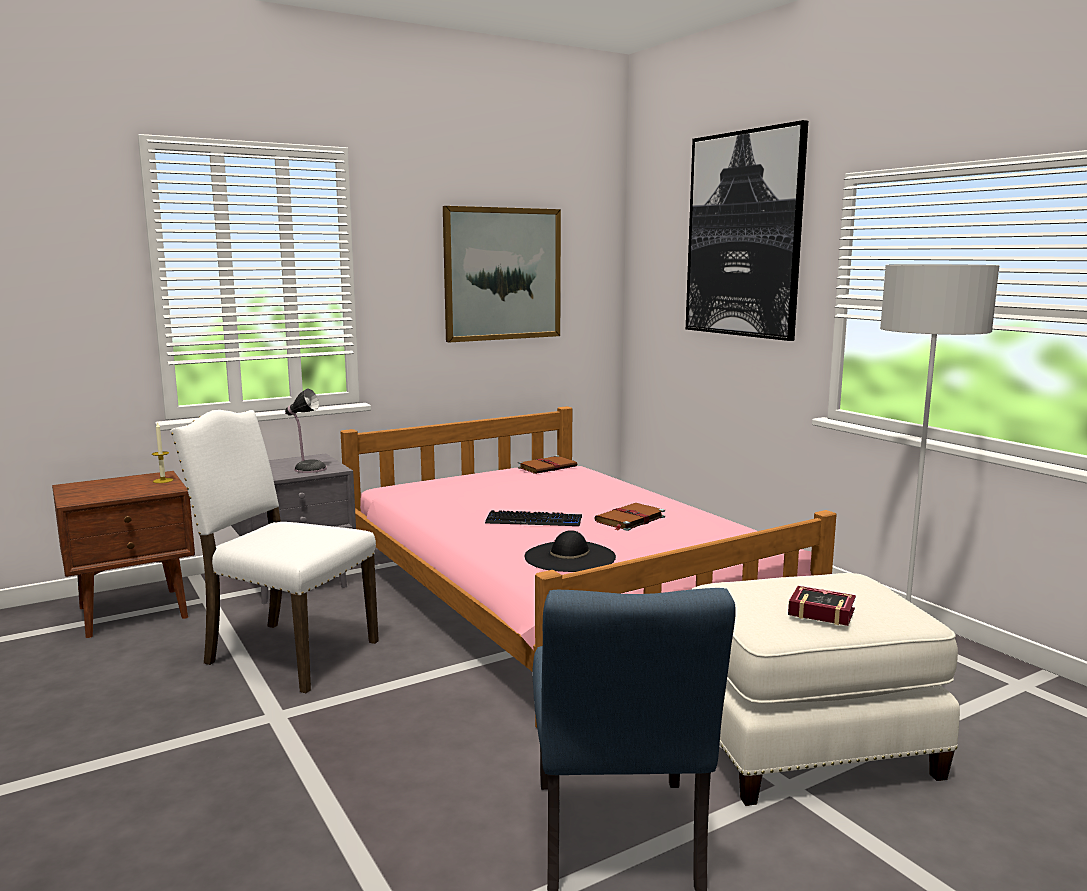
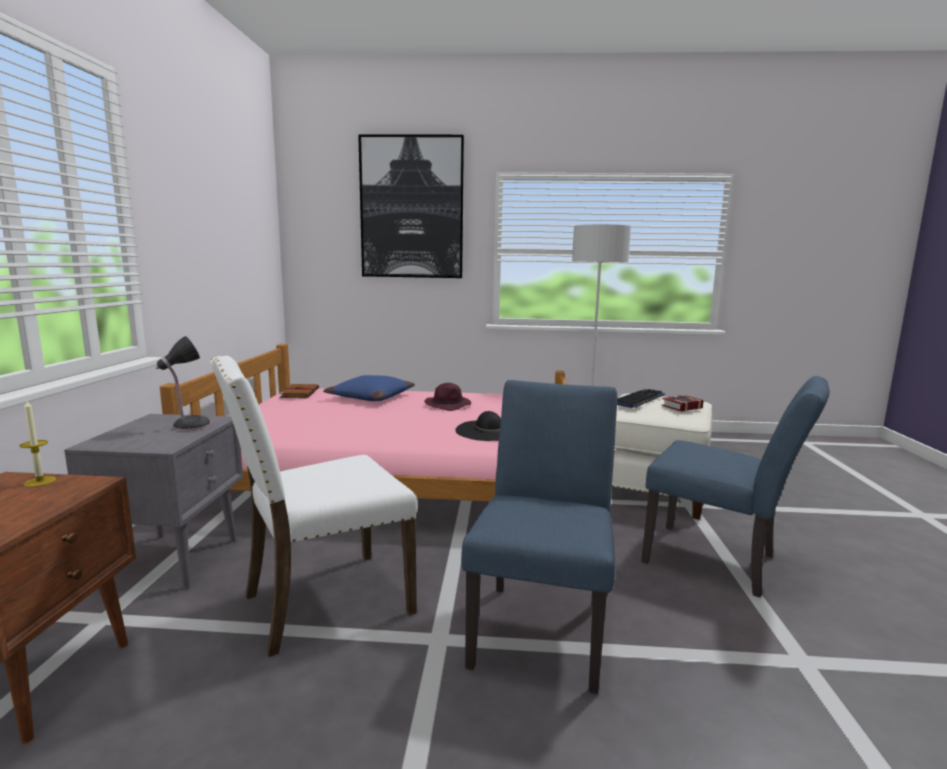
camera: 55 degrees left, 0 degrees up
picture [443,206,561,342] -> none
keyboard [485,510,582,526] -> keyboard moved to [617,389,666,408]
brown book [594,503,665,531] -> purple hat [424,383,471,411]
none -> blue pillow [323,375,415,401]
none -> blue chair [461,380,617,694]

